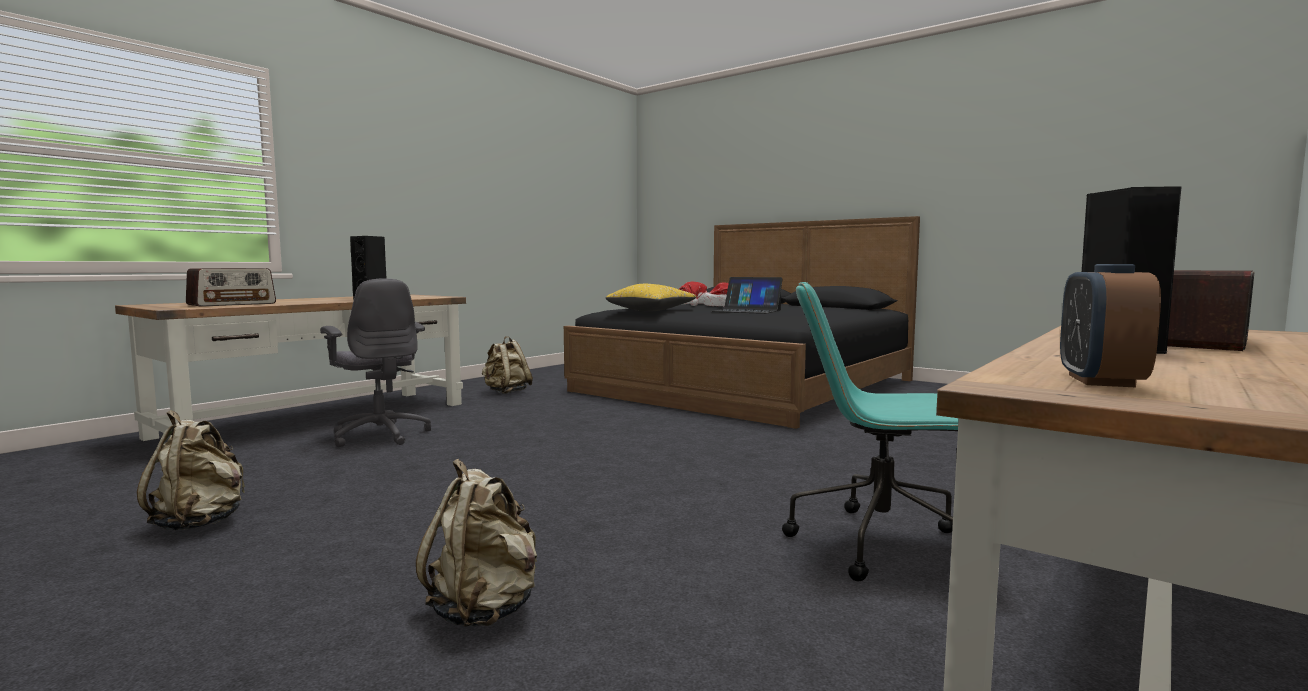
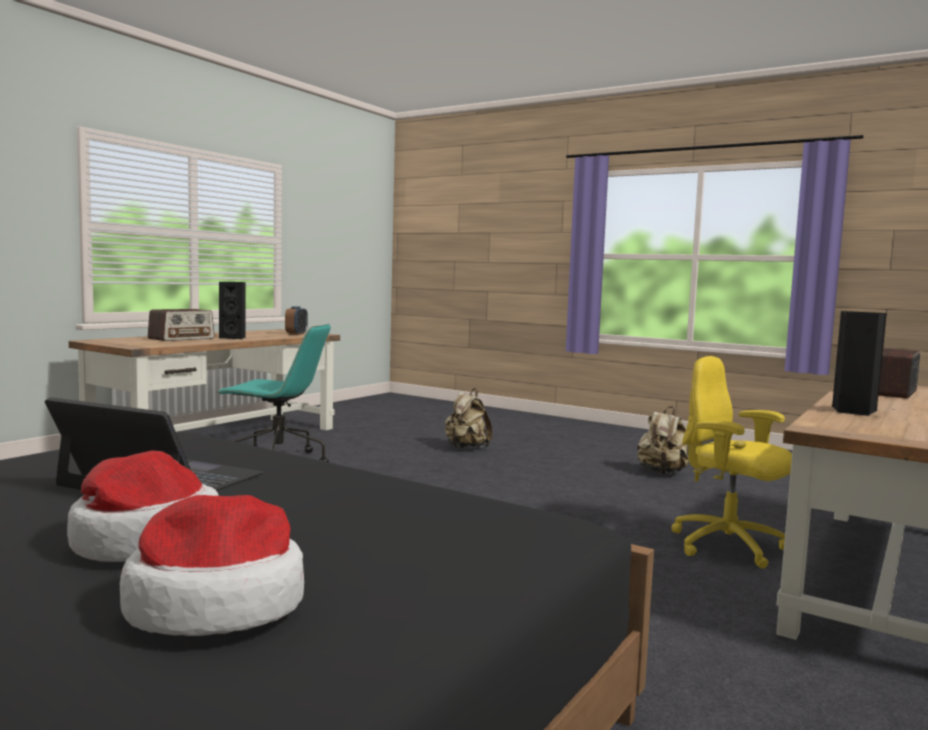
camera: 175 degrees right, 0 degrees up
grey office chair [320,278,431,448] -> yellow office chair [671,356,792,568]
beige backpack [481,336,533,394] -> none
yellow pillow [606,284,696,312] -> none

